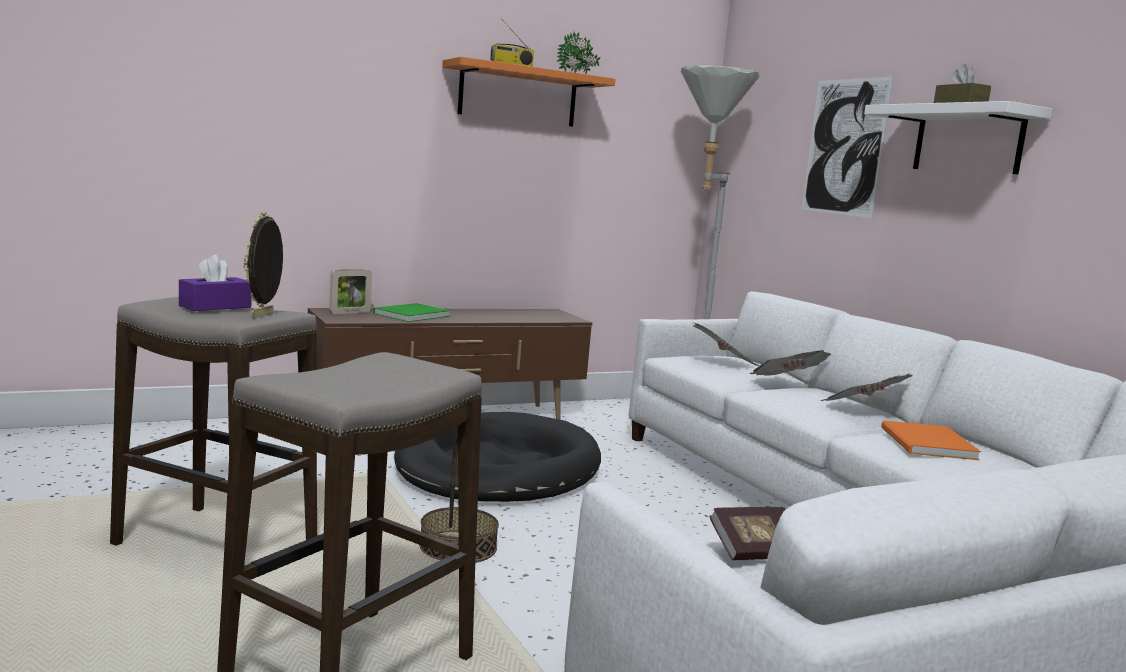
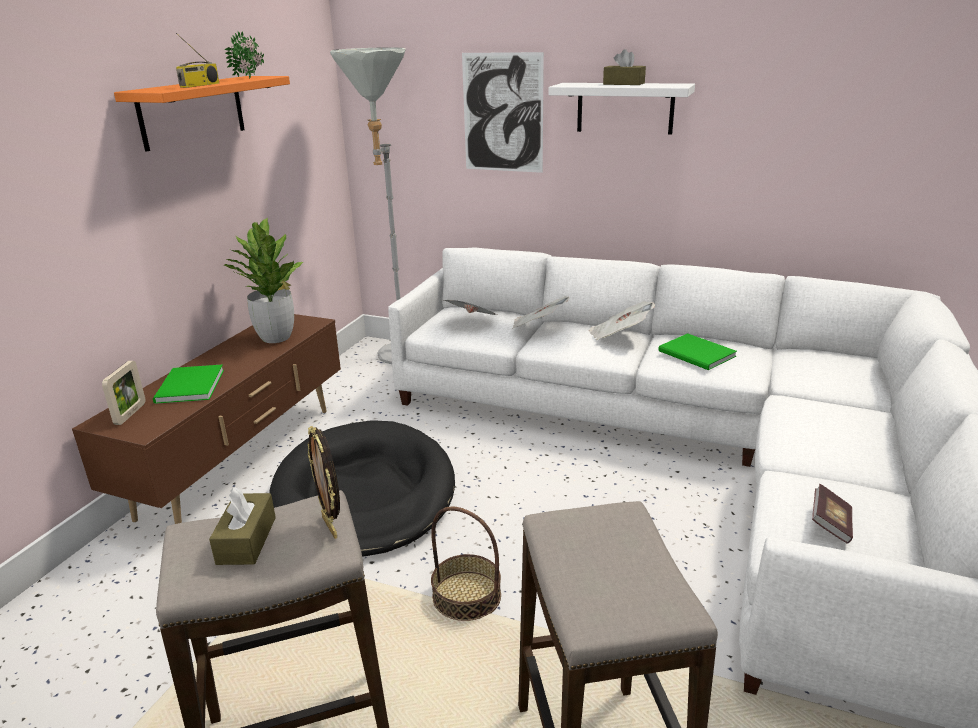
camera: 40 degrees left, 15 degrees up
purple tissue box [179,255,252,311] -> brown tissue box [209,487,276,565]
orange book [881,420,981,460] -> green book [658,333,737,370]
none -> potted plant [224,218,303,343]

